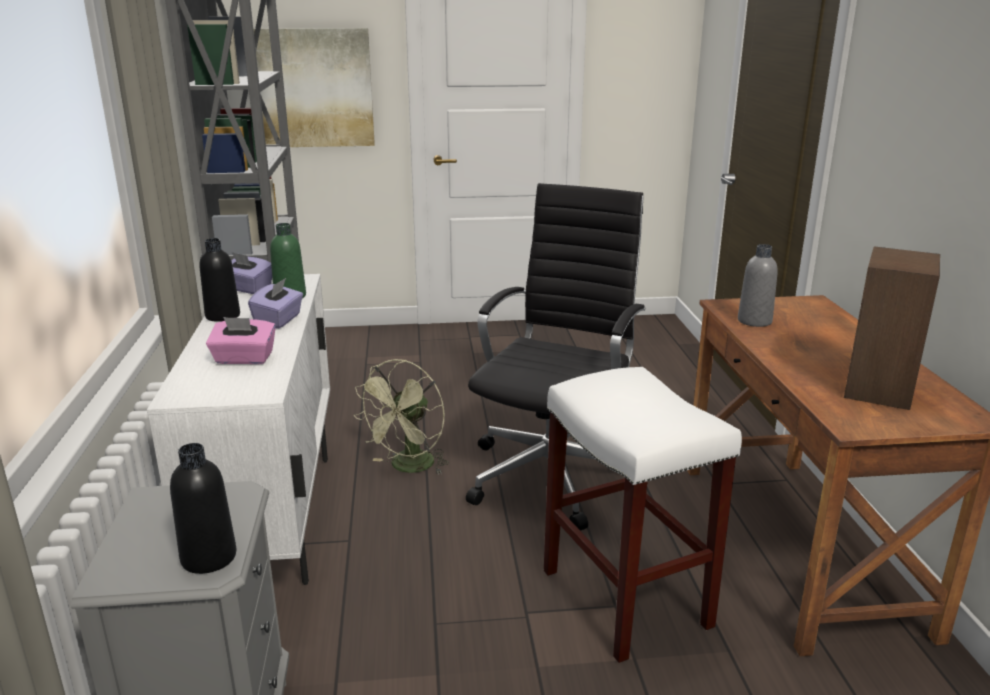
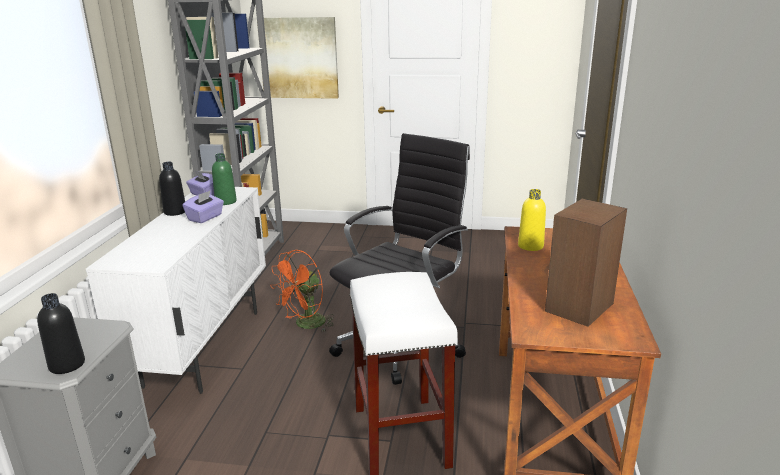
camera: 15 degrees right, 0 degrees up
pink tissue box [206,317,276,364] -> none
green fan [354,359,449,475] -> orange fan [270,250,335,332]
grey bottle [738,244,778,327] -> yellow bottle [518,189,546,251]

